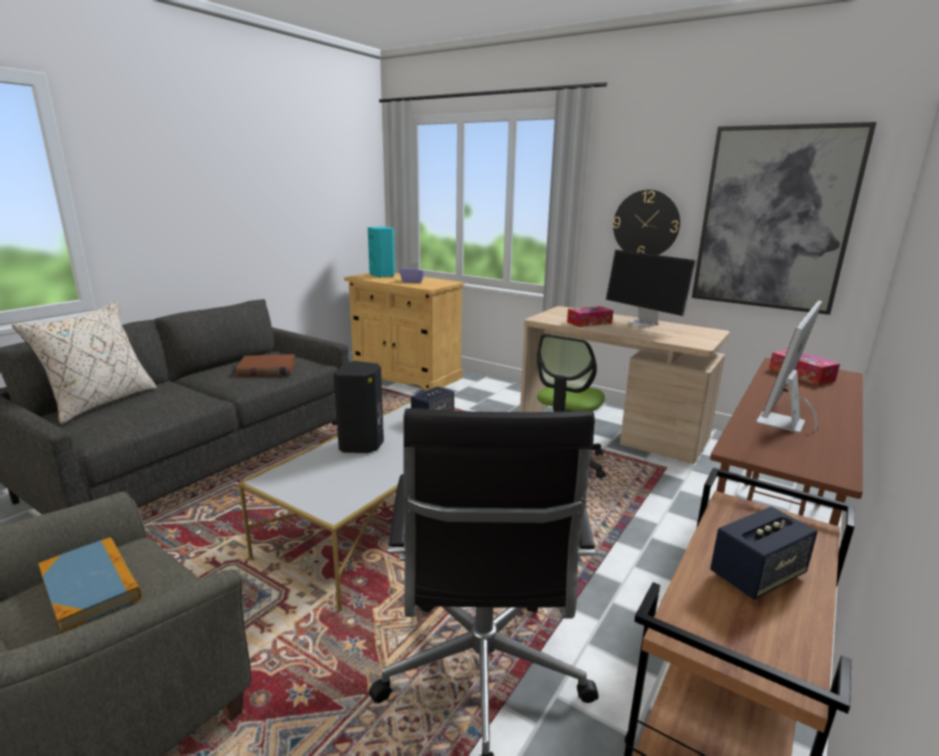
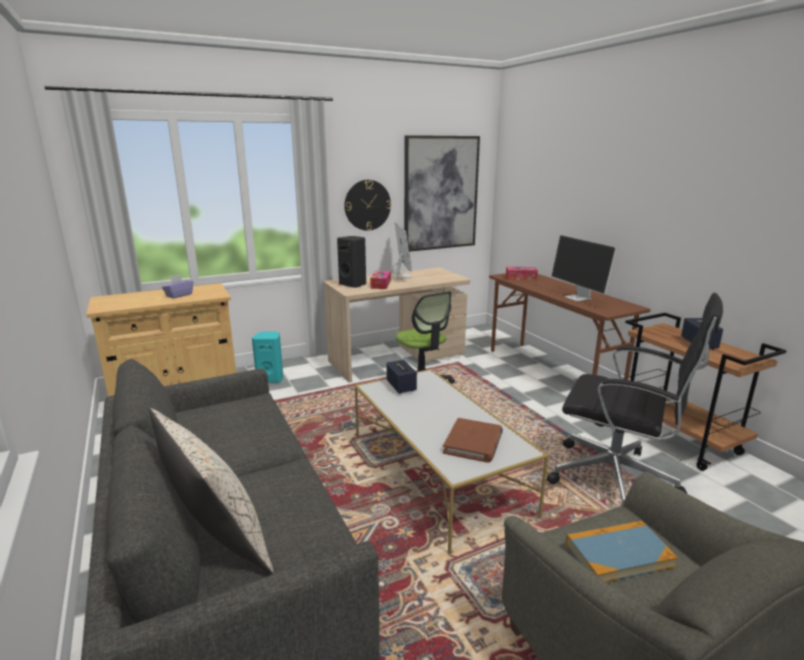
camera: 60 degrees left, 0 degrees up
brown book [236,354,295,376] -> brown book moved to [443,418,503,463]
black speaker [334,361,384,453] -> black speaker moved to [337,236,366,288]
turquoise speaker [368,227,395,278] -> turquoise speaker moved to [252,332,283,383]
monitor [606,250,696,327] -> monitor turned 90 degrees counterclockwise [390,222,412,278]

